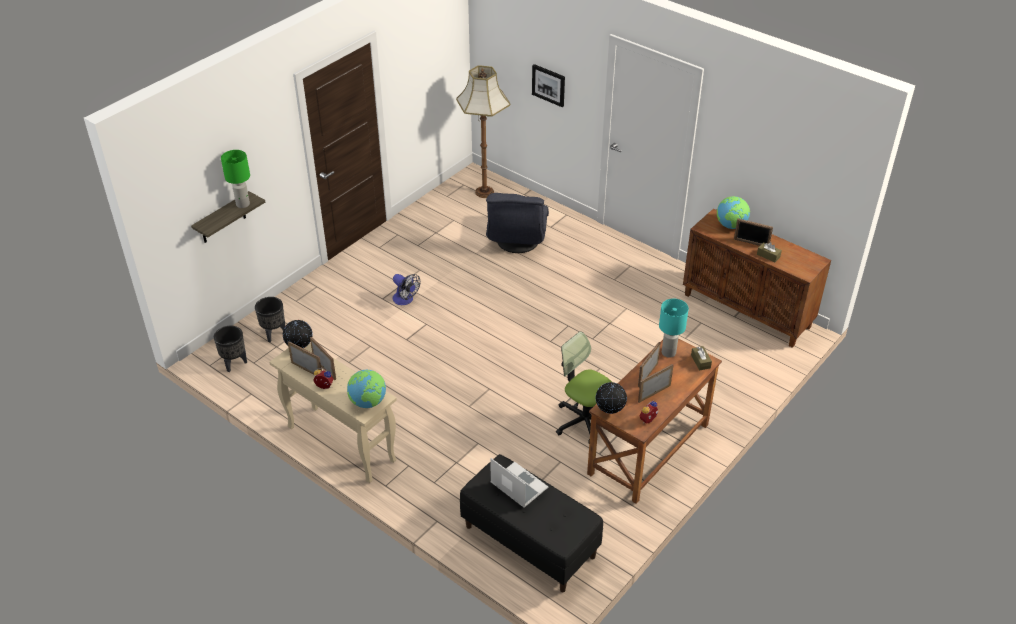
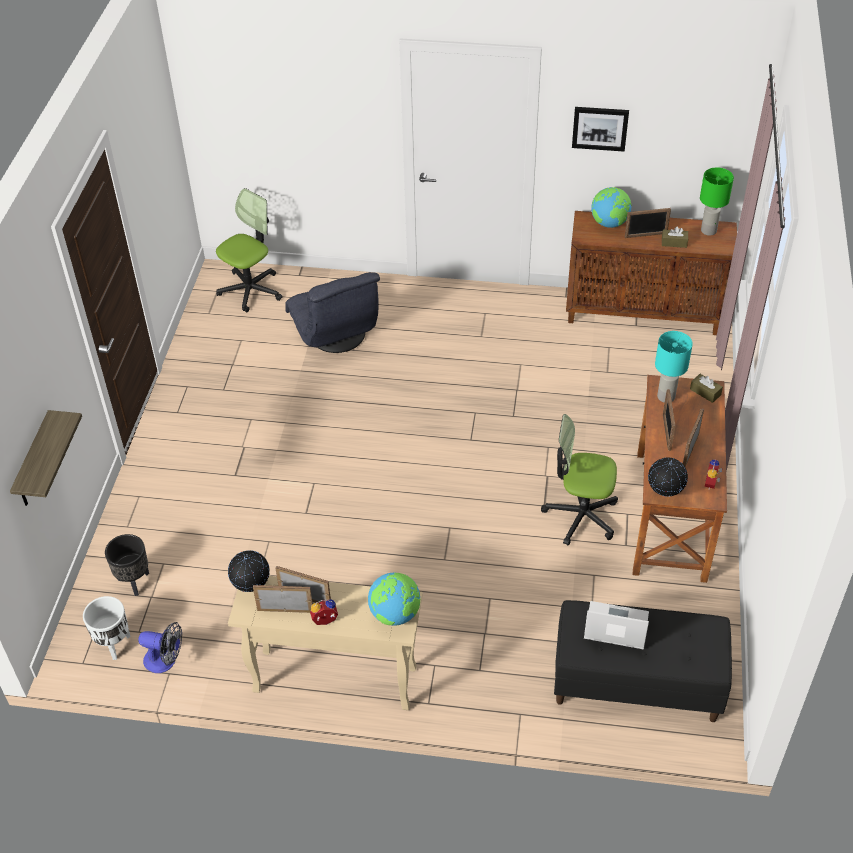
camera: 30 degrees left, 5 degrees up
black planter [214,326,247,372] -> white planter [83,596,131,660]
green table lamp [221,150,250,208] -> green table lamp moved to [700,168,734,236]
fan [392,274,420,305] -> fan moved to [138,622,182,673]
floor lamp [456,65,510,198] -> office chair [216,188,283,312]
picture [532,64,565,107] -> picture moved to [572,107,629,152]

